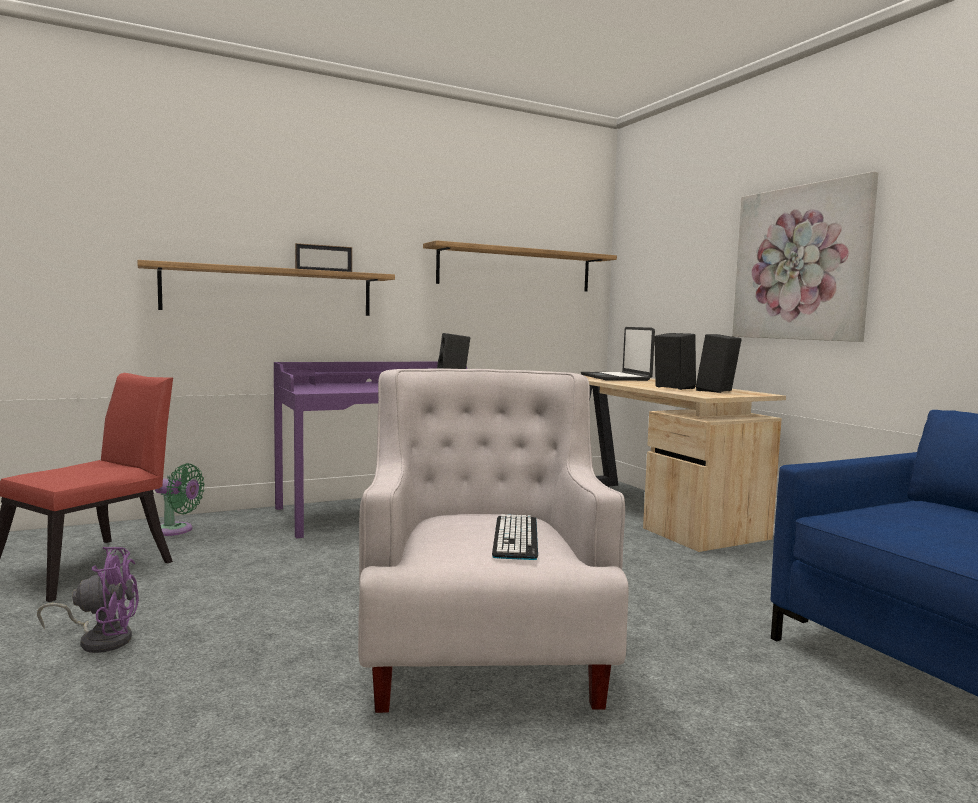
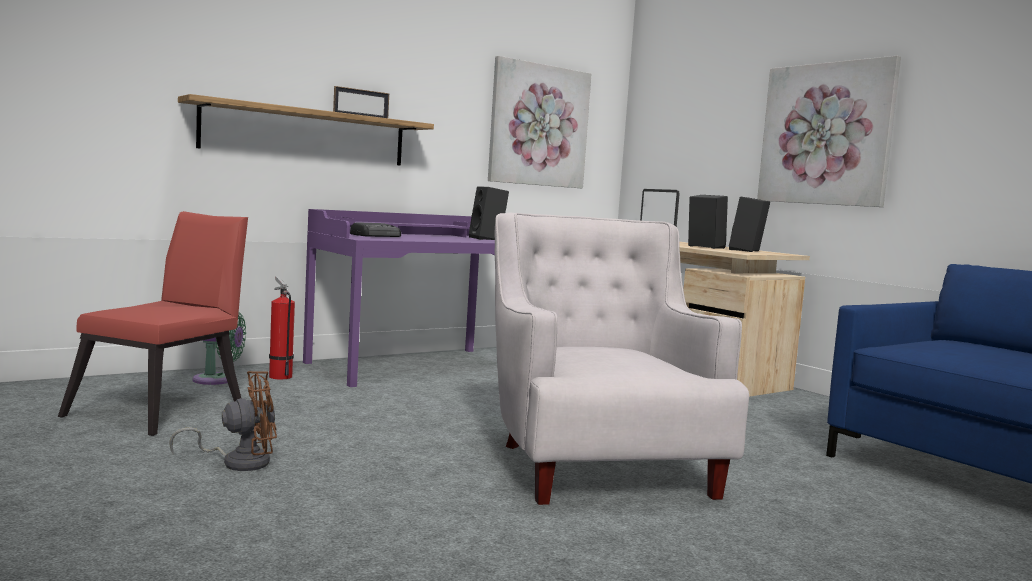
camera: 10 degrees left, 0 degrees up
purple fan [37,547,139,653] -> brown fan [169,371,277,471]
shelf [423,240,617,292] -> picture [488,56,591,188]
keyboard [492,514,538,560] -> none
none -> fire extinguisher [269,276,295,379]
none -> radio [350,222,401,237]

